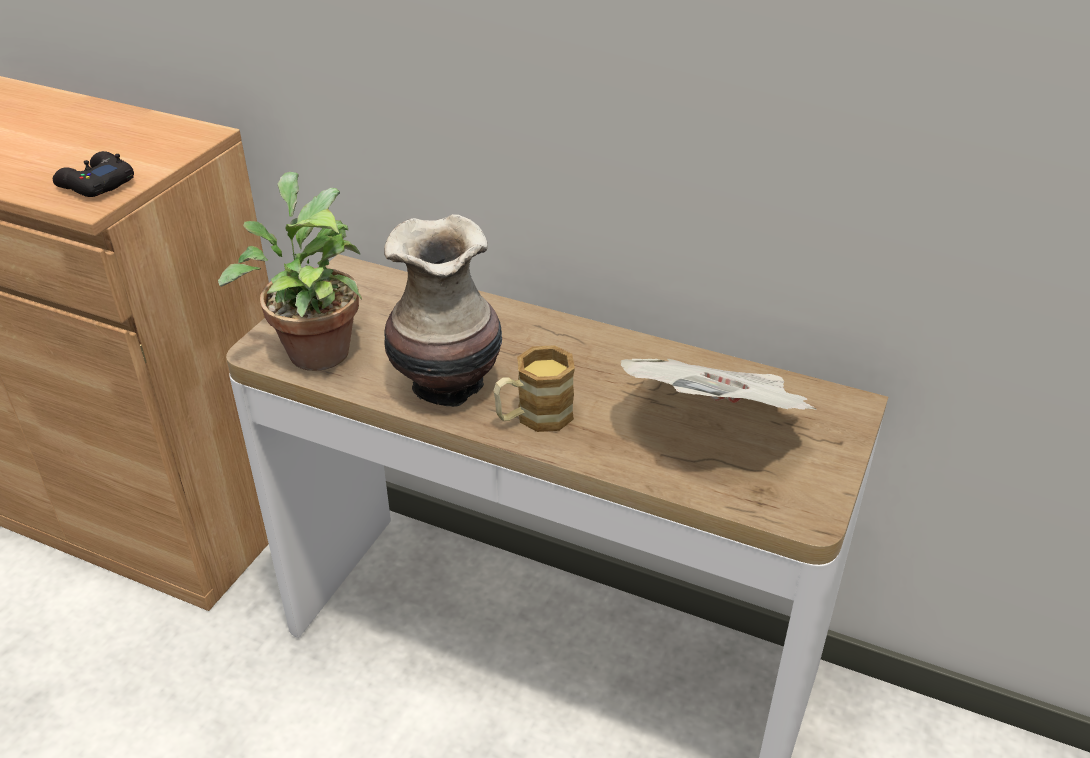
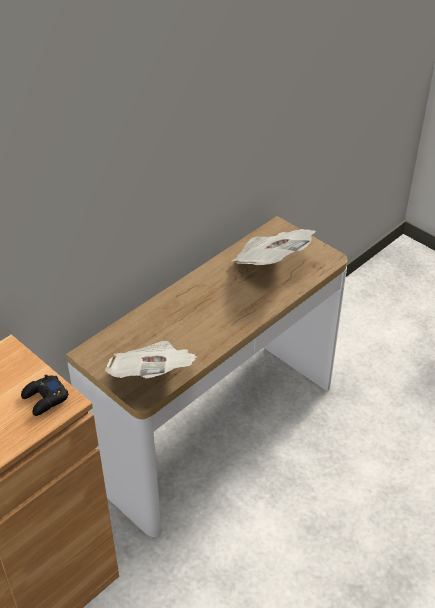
camera: 70 degrees left, 5 degrees up
potted plant [218,172,362,371] -> newspaper [105,341,197,379]
vase [384,214,502,407] -> none
mug [494,345,575,432] -> none

